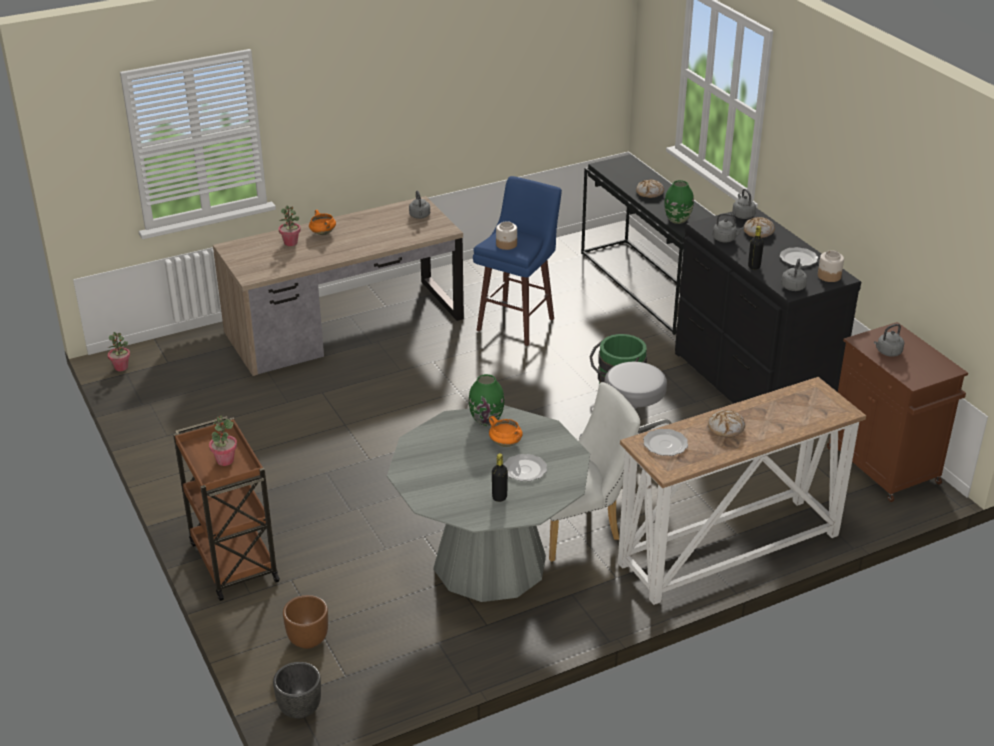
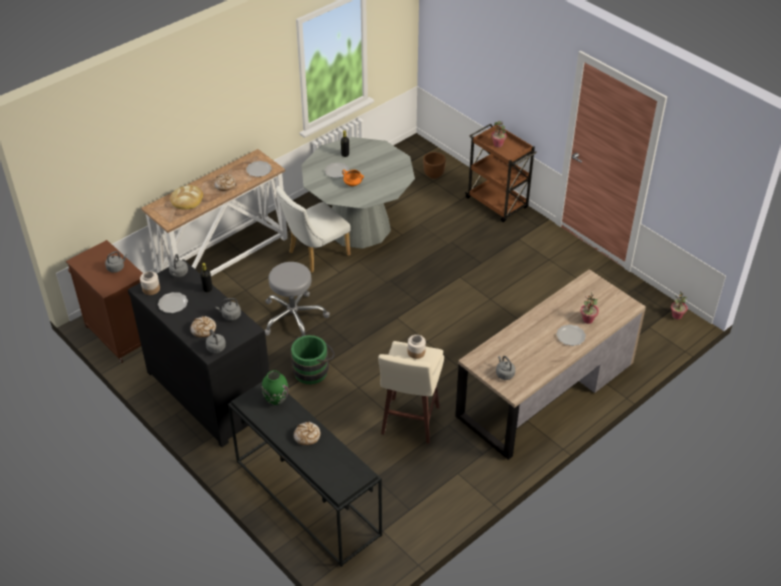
camera: 165 degrees right, 10 degrees up
black planter [273,662,321,719] -> none
orange cooking pot [309,210,336,235] -> plate [556,325,586,346]
green vase [469,374,504,426] -> none
blue stool [473,176,562,346] -> beige stool [378,341,444,444]
none -> bread [170,185,203,210]

